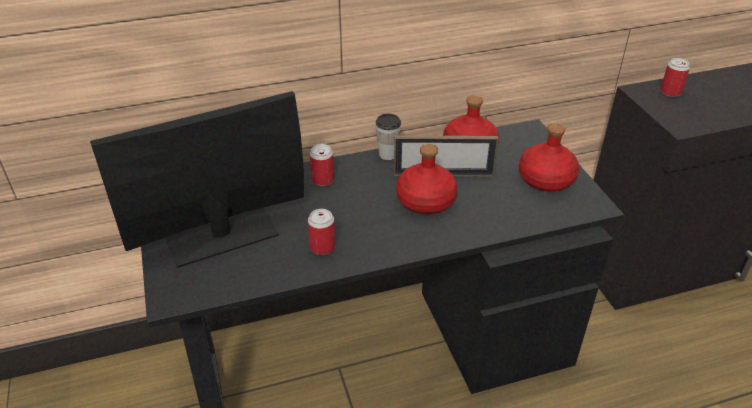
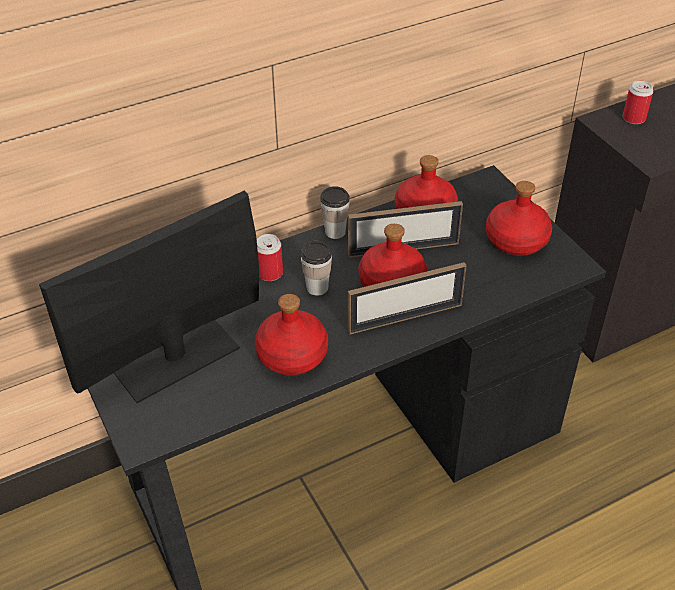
camera: 10 degrees left, 5 degrees up
can [308,209,336,255] -> red bottle [255,294,328,375]
none -> cup [301,241,332,296]
none -> picture frame [348,262,467,335]

